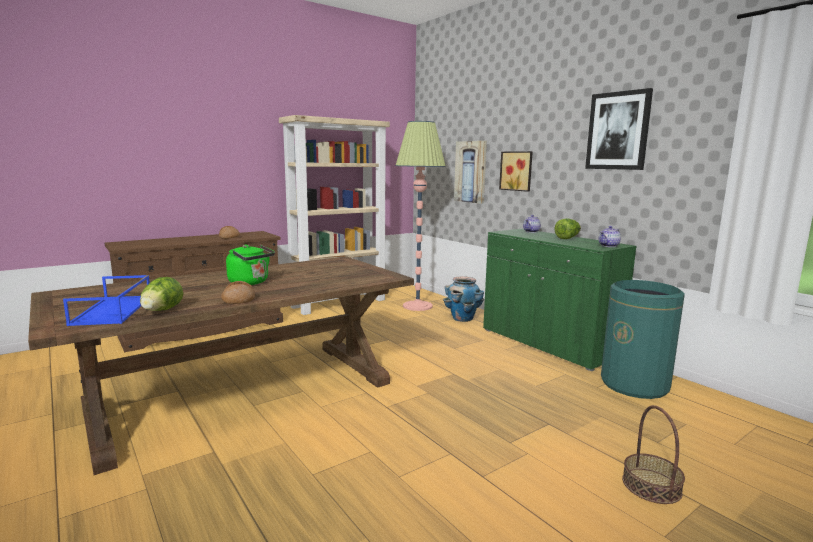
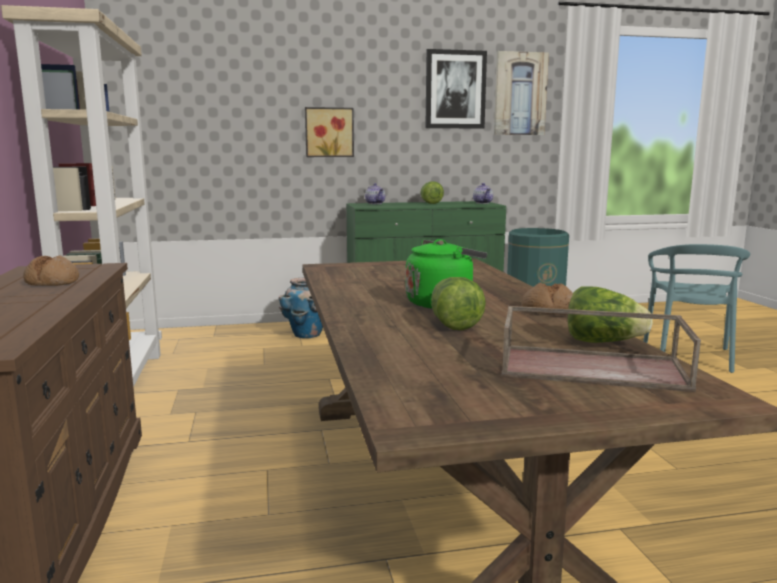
camera: 65 degrees left, 0 degrees up
blue tray [63,275,150,326] -> brown tray [502,306,701,392]
floor lamp [395,121,446,311] -> none
picture [454,141,487,204] -> picture moved to [494,51,549,135]
basket [622,405,685,504] -> turquoise chair [643,244,750,373]
none -> lettuce [431,277,486,330]

